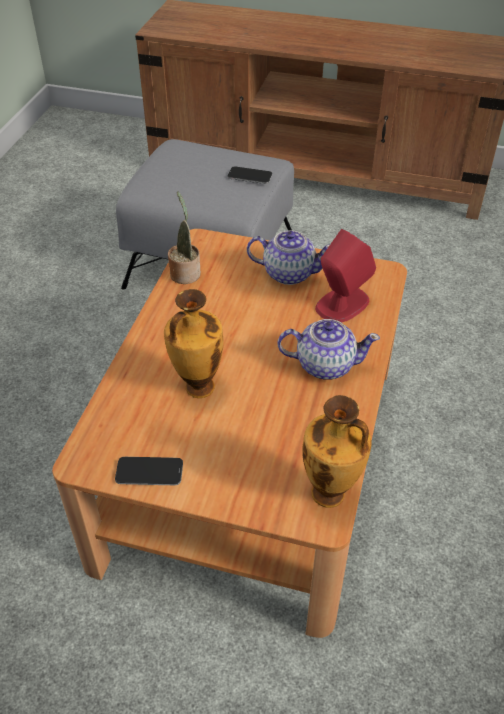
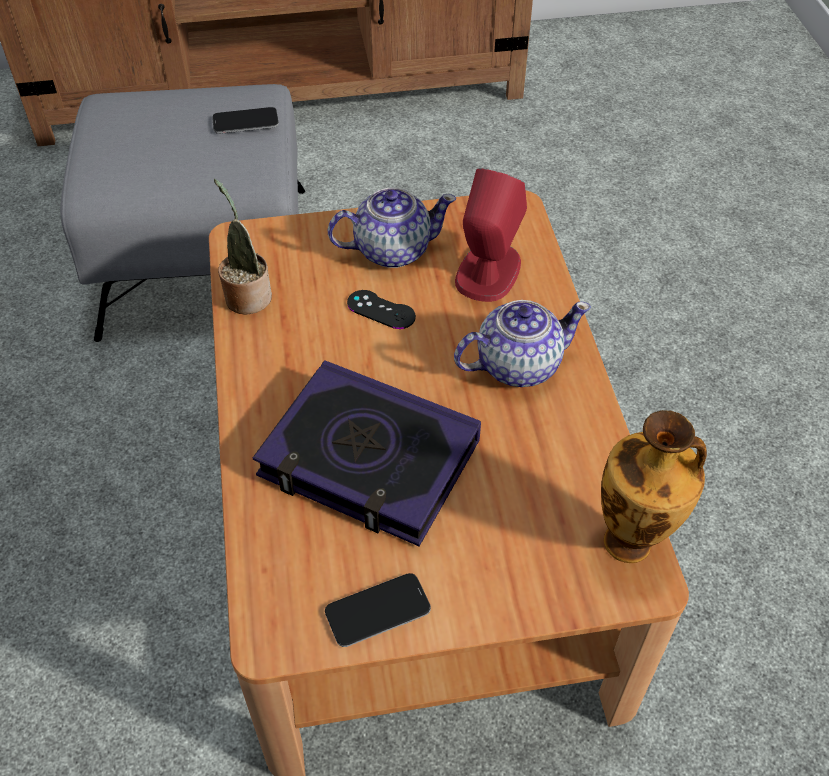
camera: 25 degrees left, 5 degrees up
vase [164,289,224,398] -> book [253,360,481,546]
none -> black game controller [347,290,416,329]

